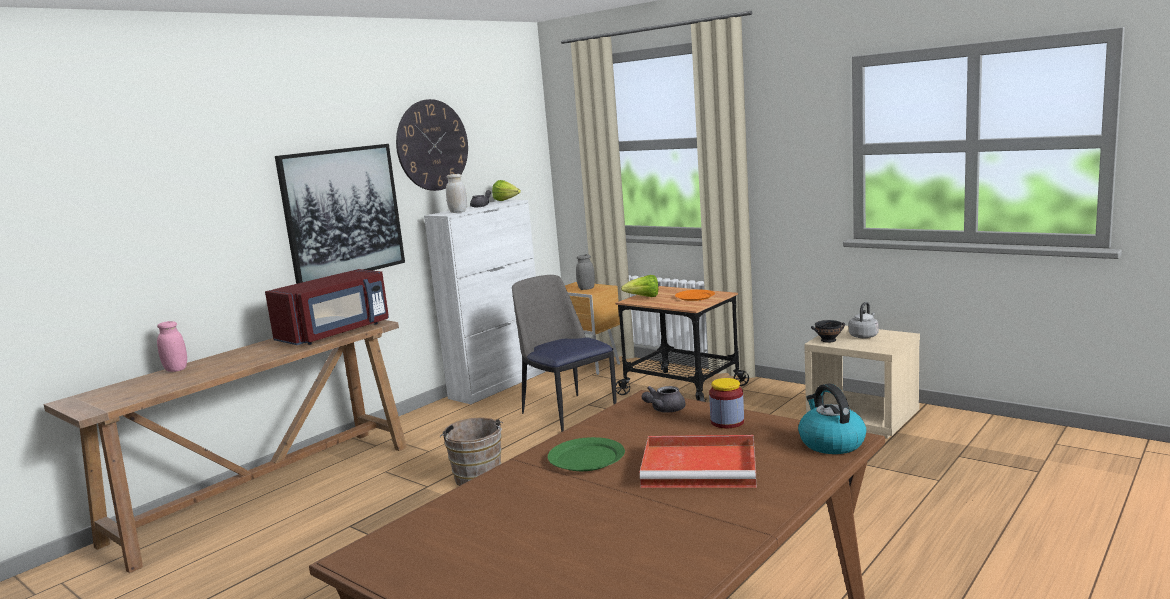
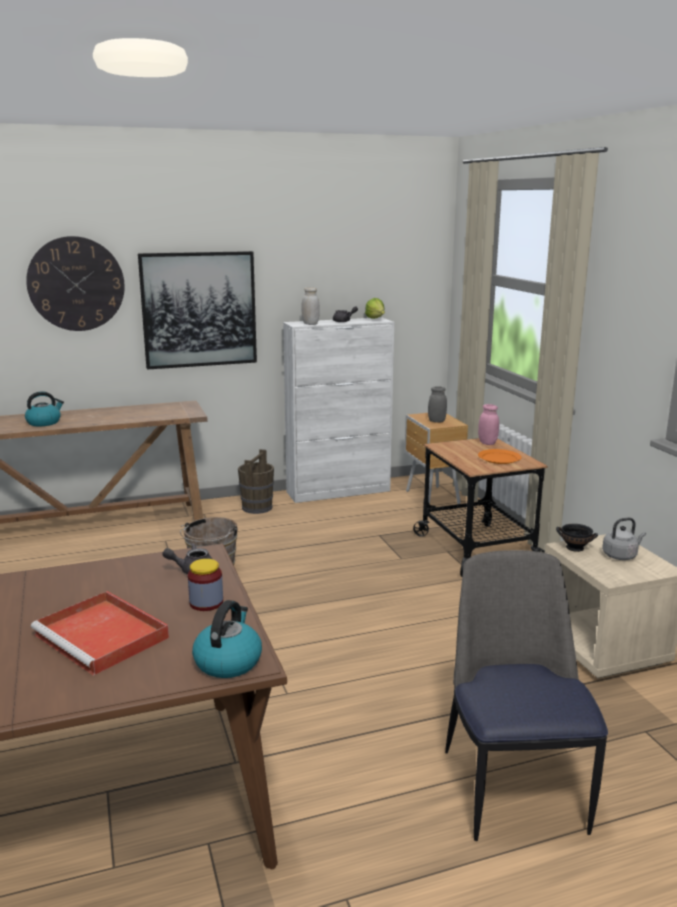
camera: 30 degrees right, 5 degrees up
pink jar [157,321,187,372] -> pink jar moved to [478,404,499,445]
red microwave [265,269,389,345] -> none
wall clock [396,99,468,191] -> wall clock moved to [26,236,125,331]
chair [512,275,617,432] -> chair moved to [445,550,608,841]
green plate [548,437,625,471] -> none
lettuce [621,275,658,297] -> none
none -> kettle [25,391,64,426]
none -> brown bucket [238,449,274,514]

